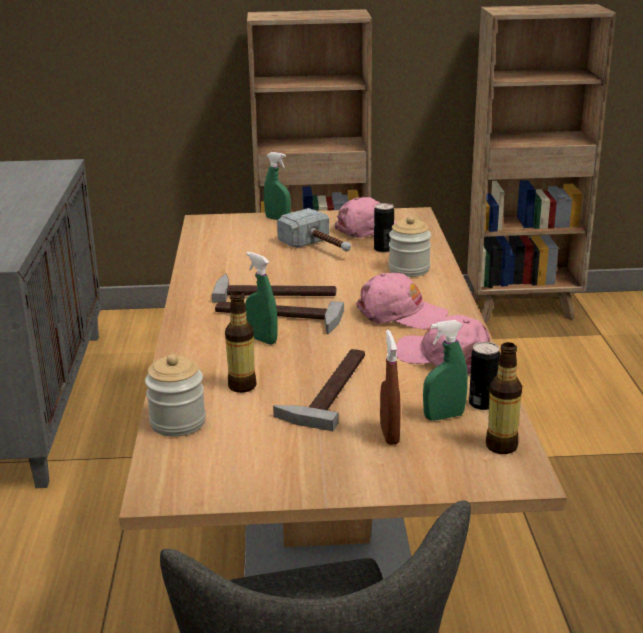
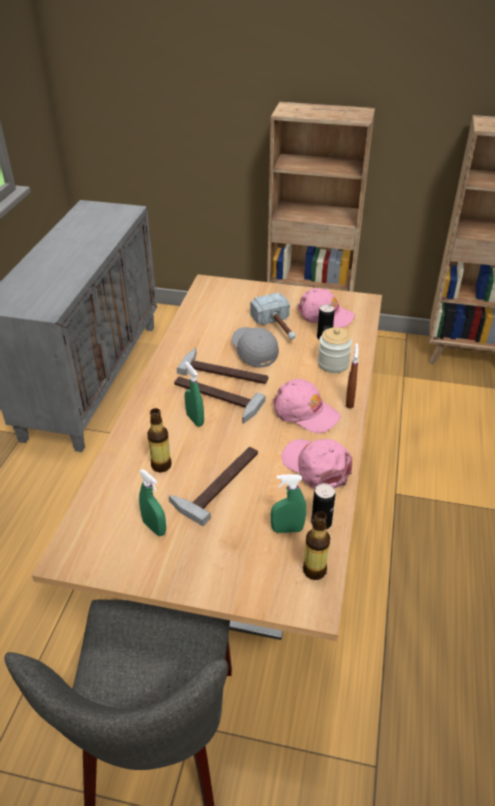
camera: 15 degrees right, 15 degrees up
jar [145,354,206,437] -> none
green spray bottle [264,152,291,220] -> green spray bottle moved to [139,469,166,536]
brown spray bottle [380,330,400,445] -> brown spray bottle moved to [346,343,359,408]
none -> grey cap [231,327,279,368]

